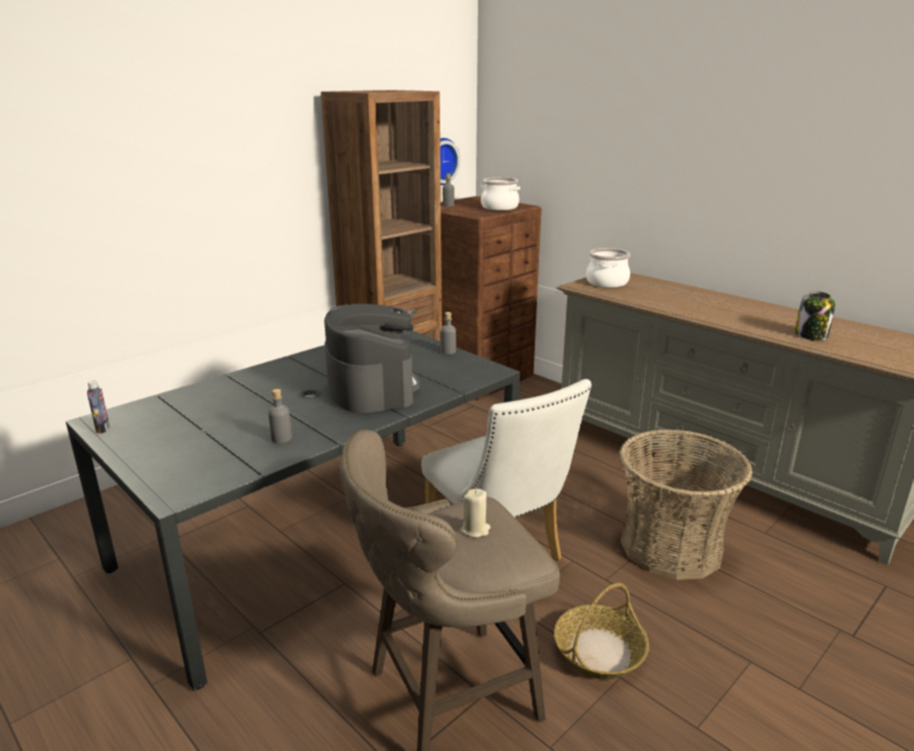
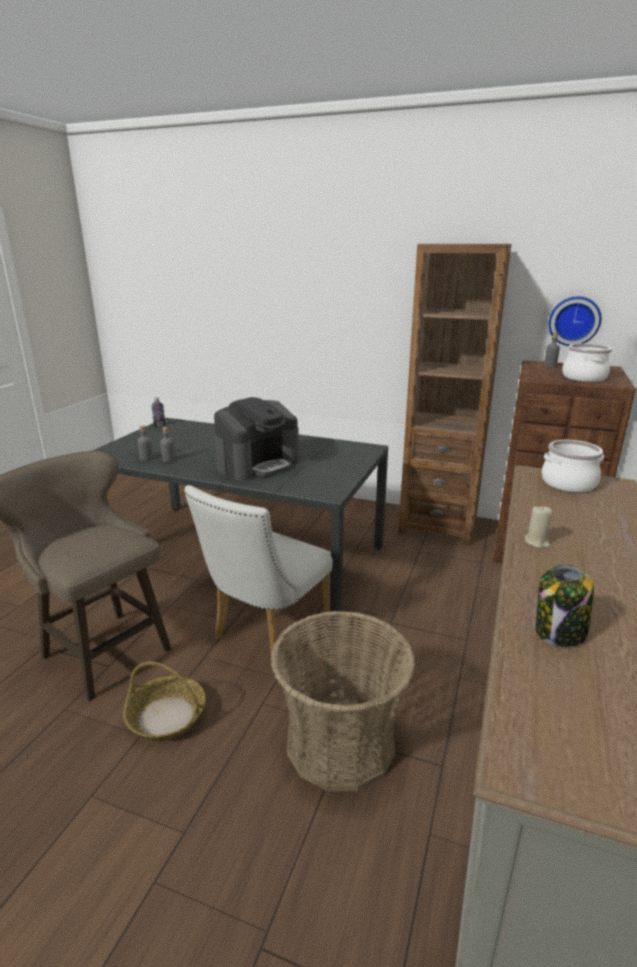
camera: 65 degrees right, 0 degrees up
grey bottle [441,312,456,354] -> grey bottle moved to [138,425,153,461]
beige candle [461,489,490,537] -> beige candle moved to [525,505,552,548]

